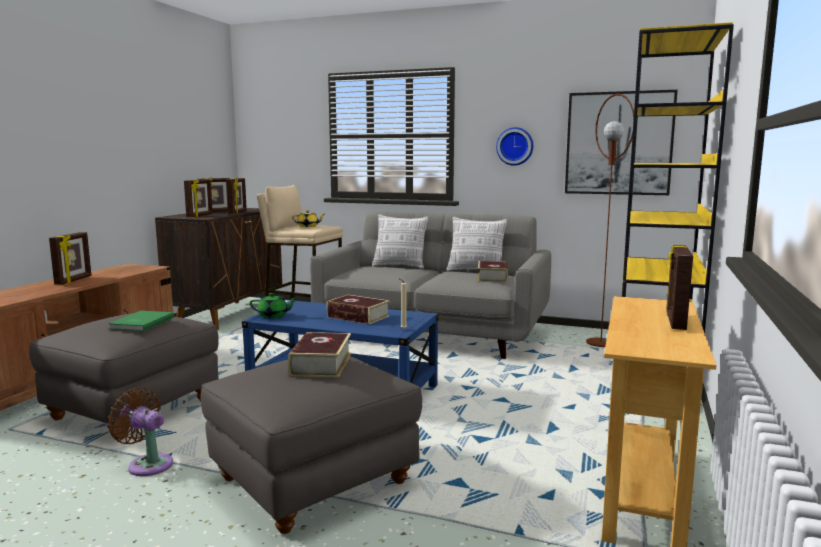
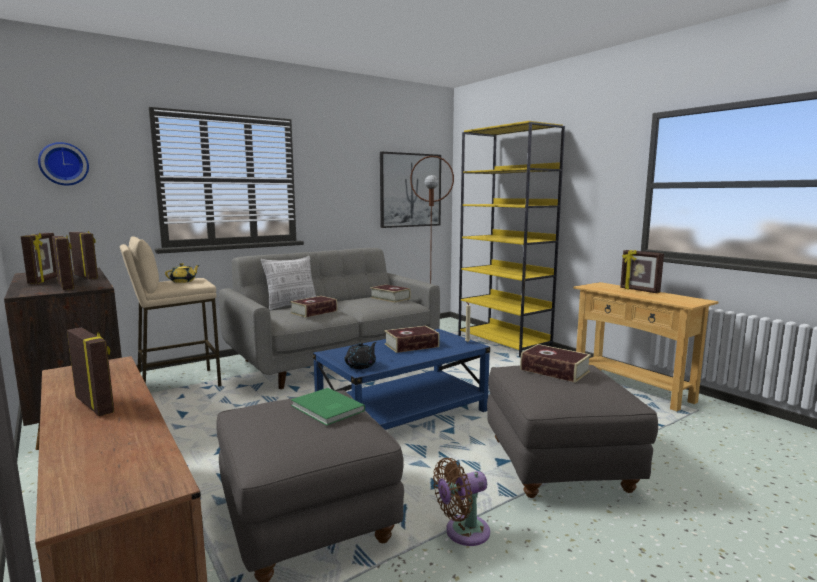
camera: 55 degrees left, 0 degrees up
green teapot [250,293,297,318] -> black teapot [345,342,377,369]
pillow [447,217,507,271] -> none
wall clock [496,127,533,166] -> wall clock moved to [38,142,89,186]
none -> book [290,296,337,318]

